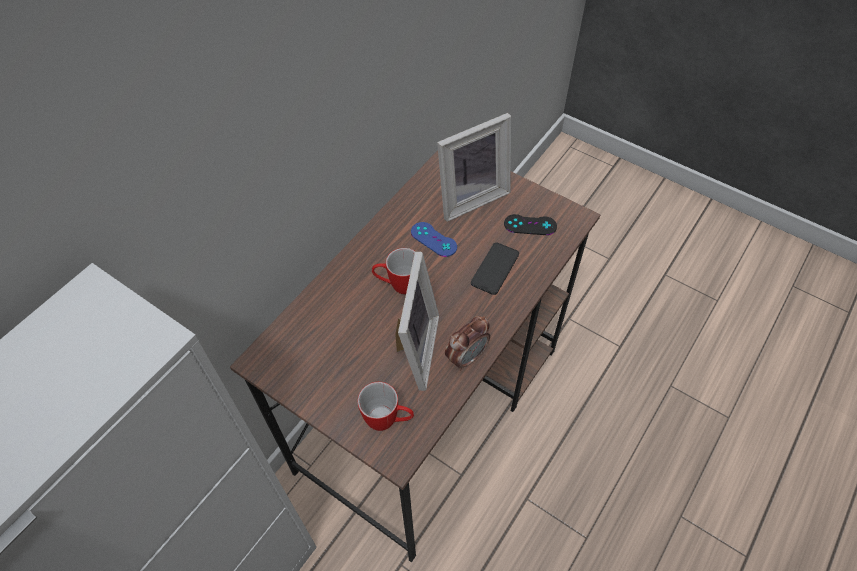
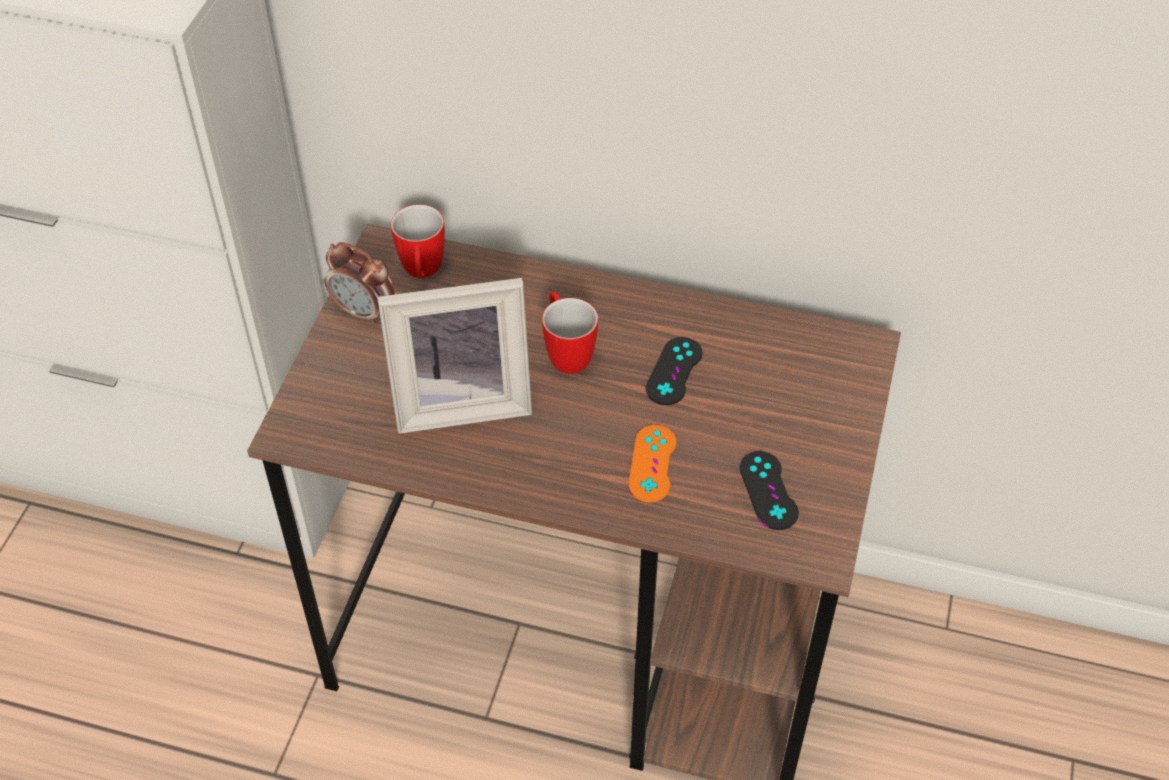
camera: 70 degrees right, 5 degrees down
mug [358,382,414,431] -> mug moved to [391,205,445,278]
blue game controller [411,222,457,257] -> black game controller [645,337,702,405]
picture frame [437,113,511,222] -> none
alarm clock [445,316,490,371] -> alarm clock moved to [325,242,395,325]
phone [471,243,519,295] -> orange game controller [628,425,676,502]

